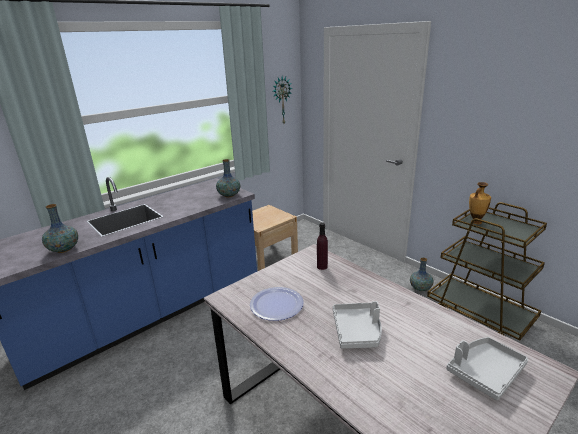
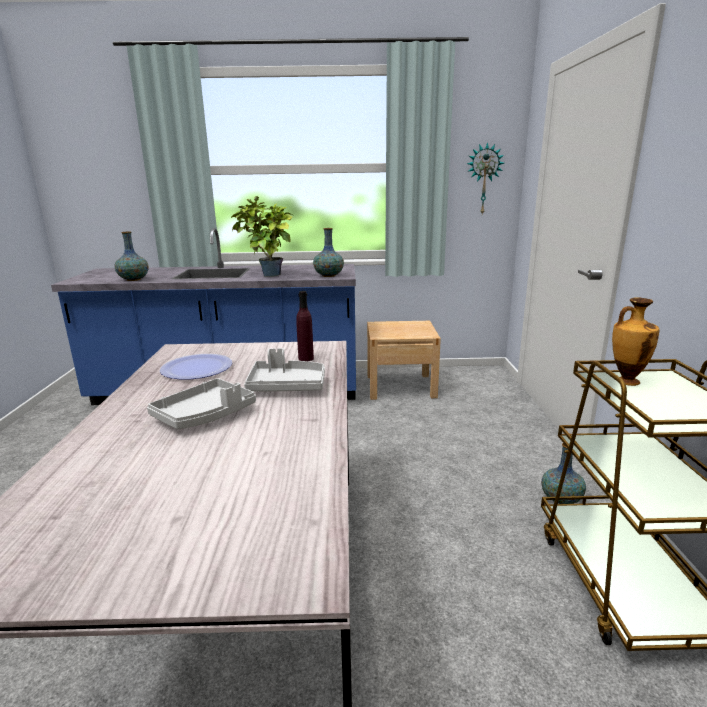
camera: 40 degrees right, 5 degrees down
grey tray [446,337,528,401] -> grey tray moved to [244,348,325,391]
none -> potted plant [231,196,293,277]

